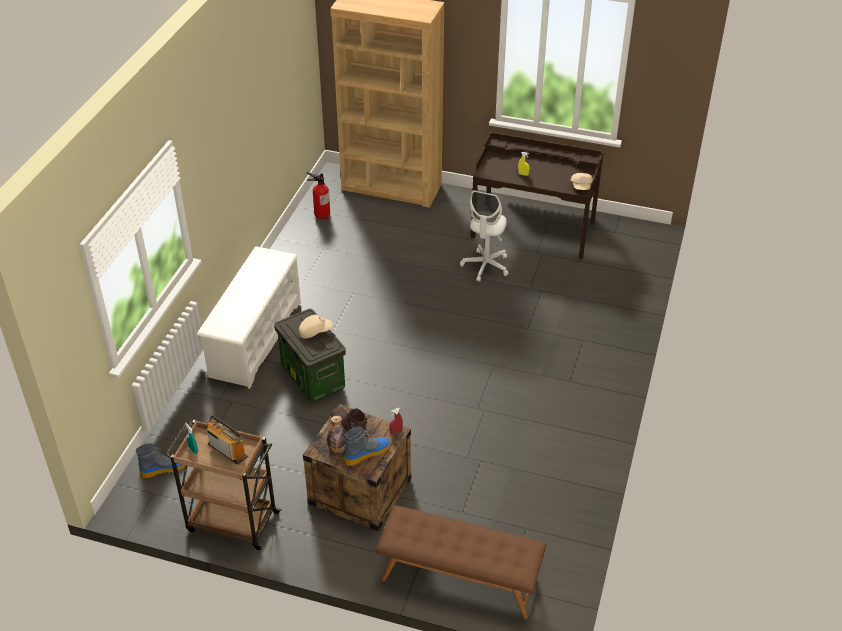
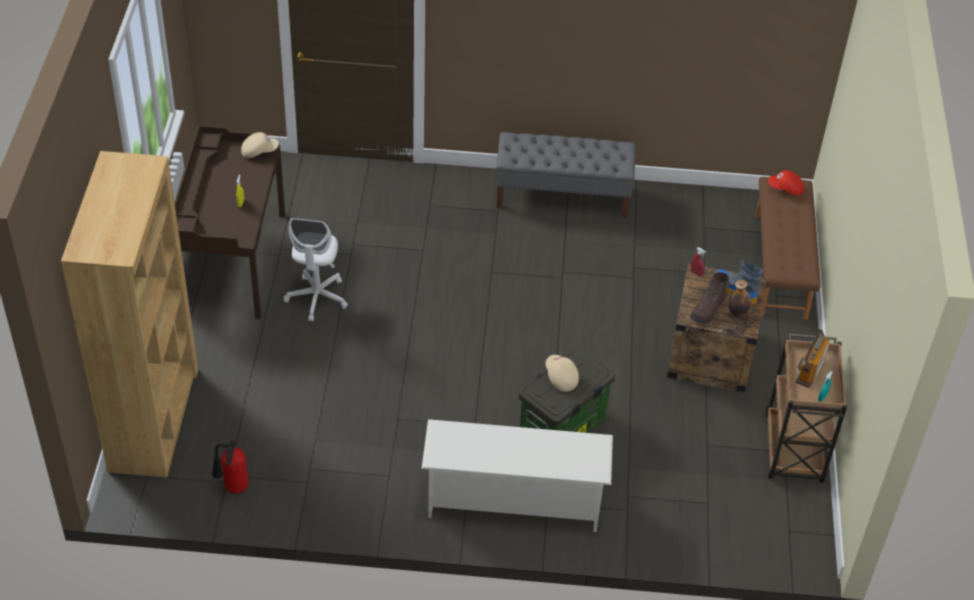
camera: 105 degrees left, 5 degrees up
boot [136,443,186,478] -> none
white office chair [460,190,508,282] -> white office chair turned 90 degrees clockwise [283,218,348,322]
none -> grey bench [496,132,635,218]
none -> red cap [768,170,804,196]

